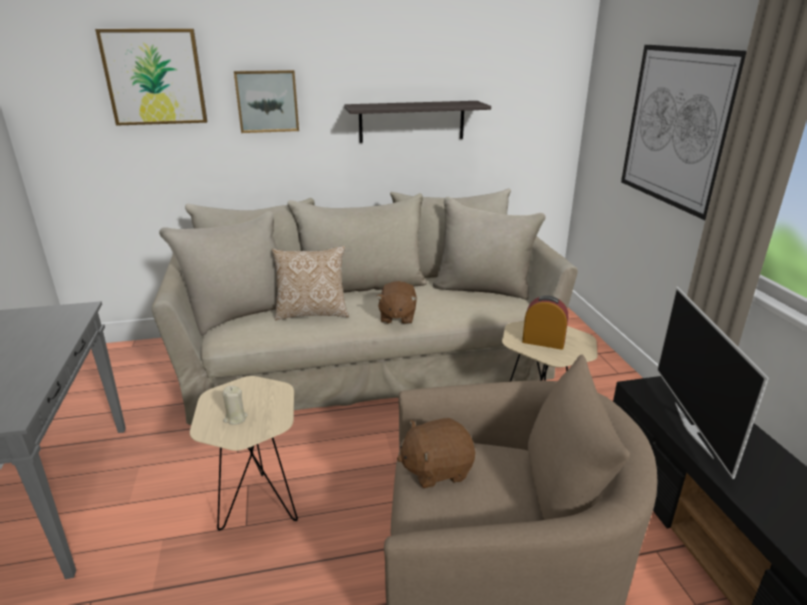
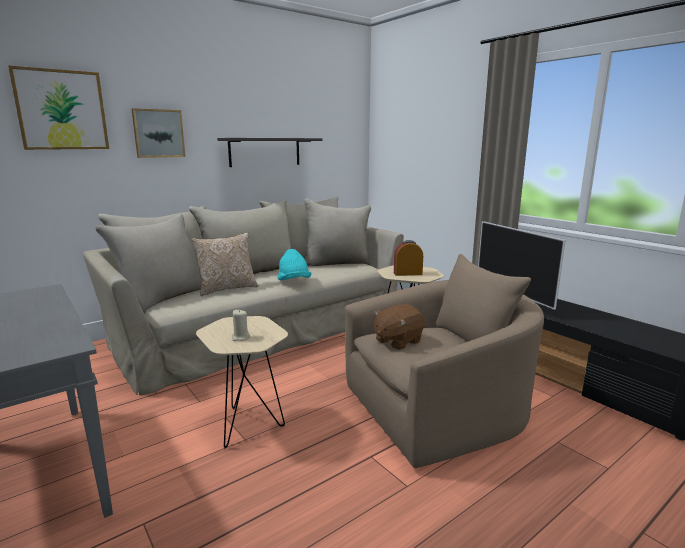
camera: 25 degrees left, 10 degrees down
brown plush toy [376,281,417,324] -> turquoise hat [277,249,312,280]
picture [621,45,747,220] -> none

